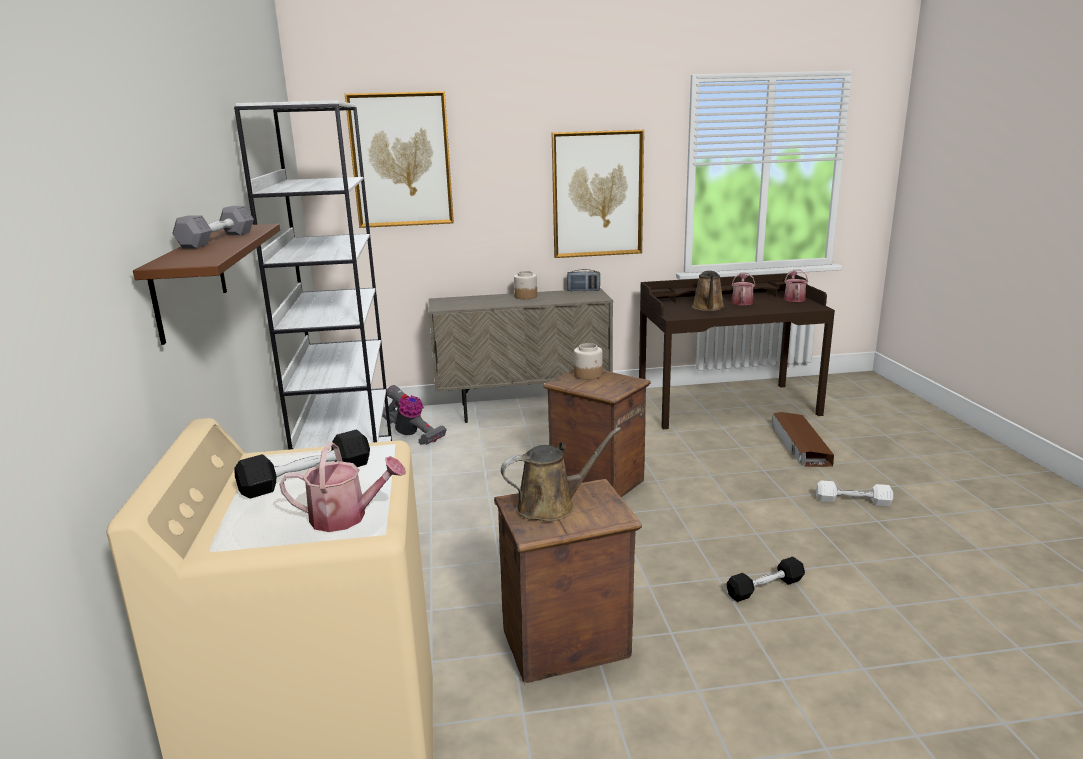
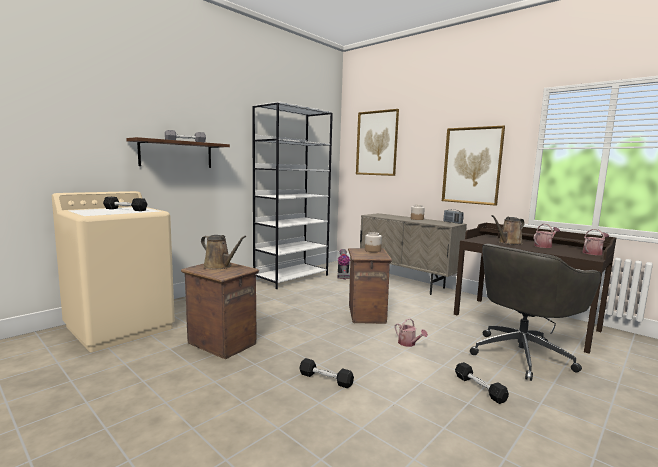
camera: 50 degrees right, 10 degrees down
watering can [279,442,406,532] -> watering can moved to [395,318,428,347]
brown storage box [772,412,834,467] -> grey office chair [470,244,601,381]
white dumbbell [816,480,893,506] -> black dumbbell [455,362,509,404]

